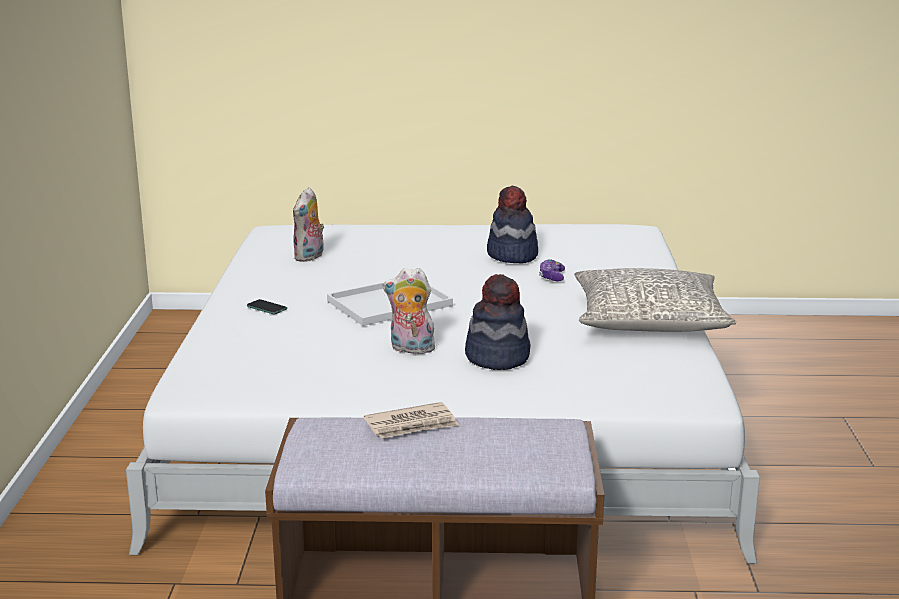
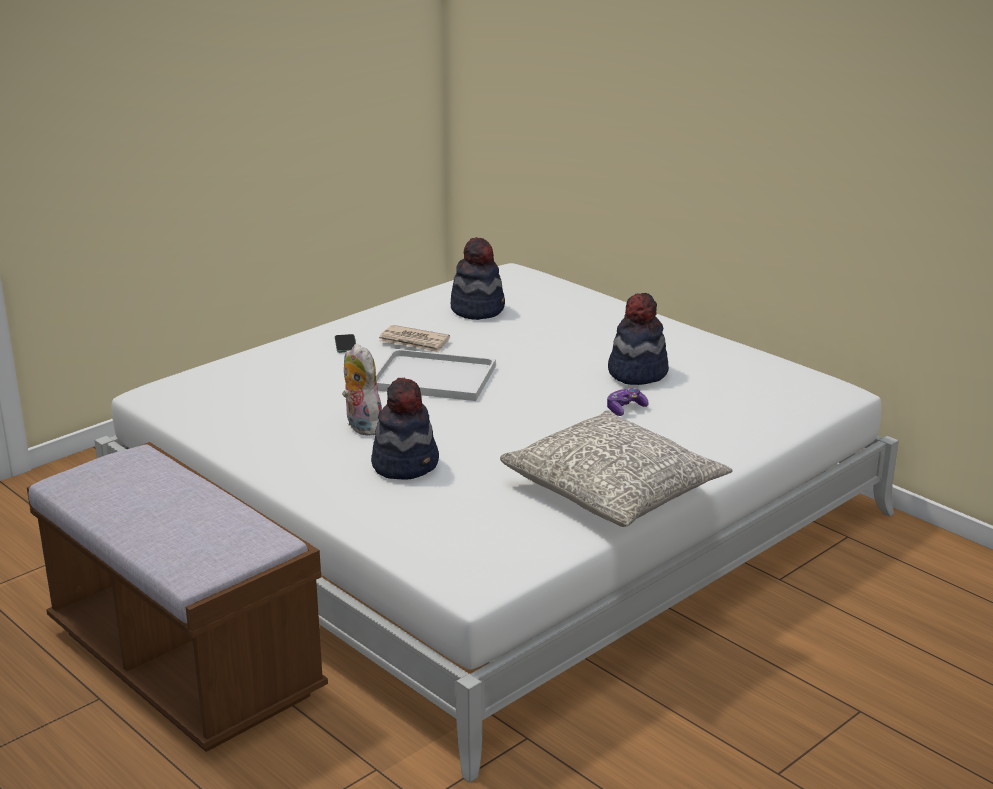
camera: 45 degrees right, 5 degrees up
plush toy [293,187,324,262] -> hat [451,237,505,320]
newspaper [364,402,459,439] -> newspaper moved to [379,325,450,353]

